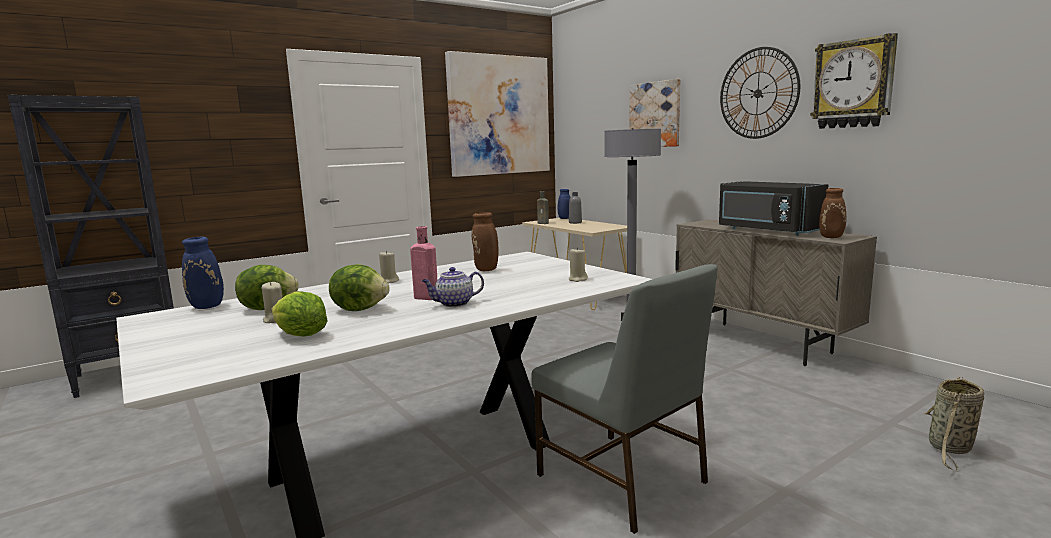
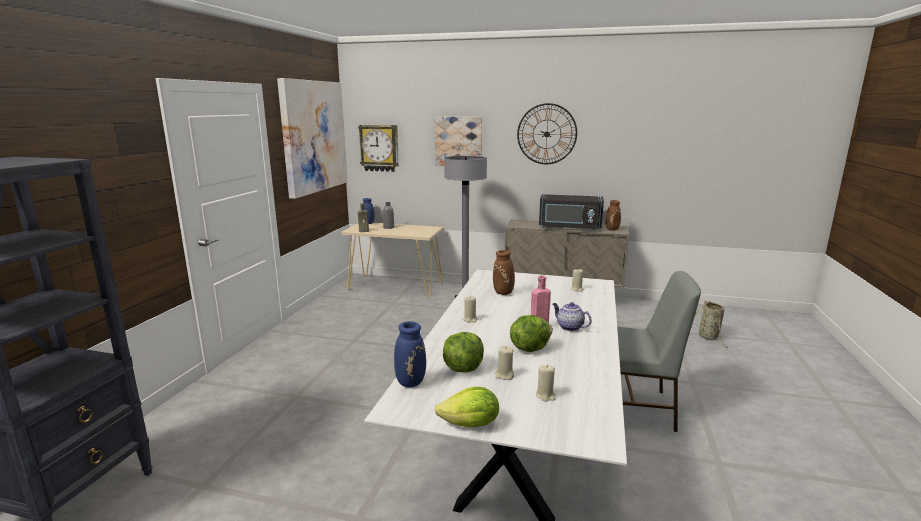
camera: 40 degrees left, 5 degrees up
lettuce [272,291,328,337] -> lettuce moved to [435,386,499,428]
teapot [422,267,484,307] -> teapot turned 105 degrees clockwise [553,302,592,331]
wall clock [811,33,898,129] -> wall clock moved to [358,125,399,172]
none -> beige candle [536,365,556,401]

